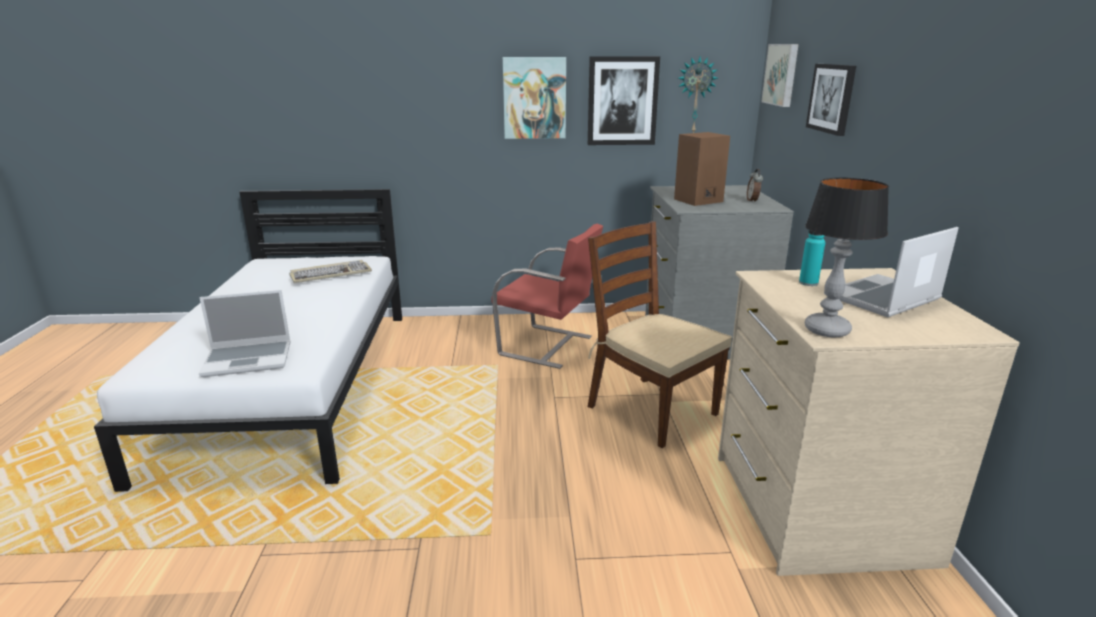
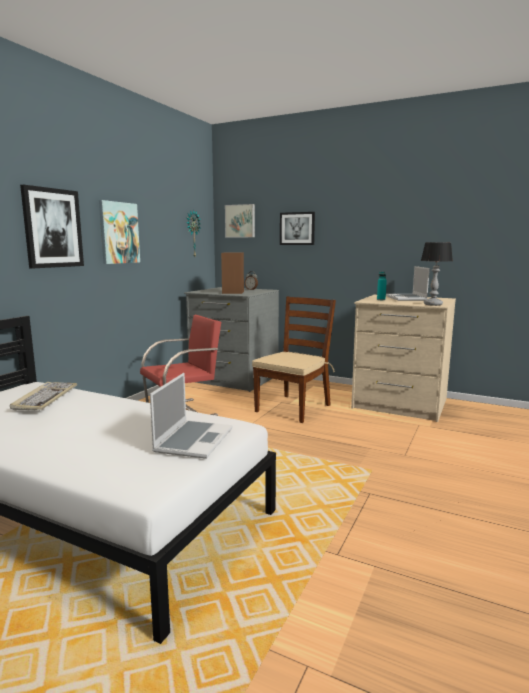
camera: 60 degrees left, 10 degrees down
picture [588,56,660,145] -> picture moved to [20,185,84,269]
brown chair [588,221,732,448] -> brown chair turned 135 degrees clockwise [252,296,336,423]

